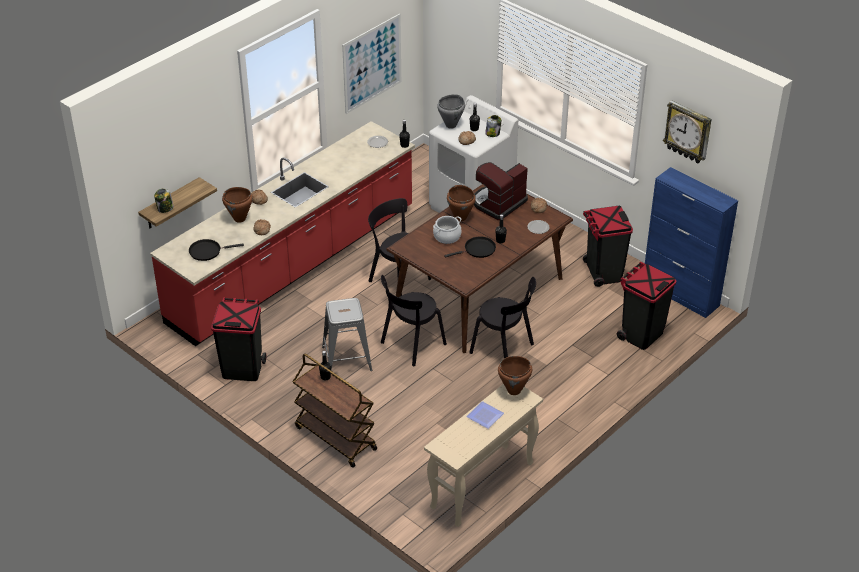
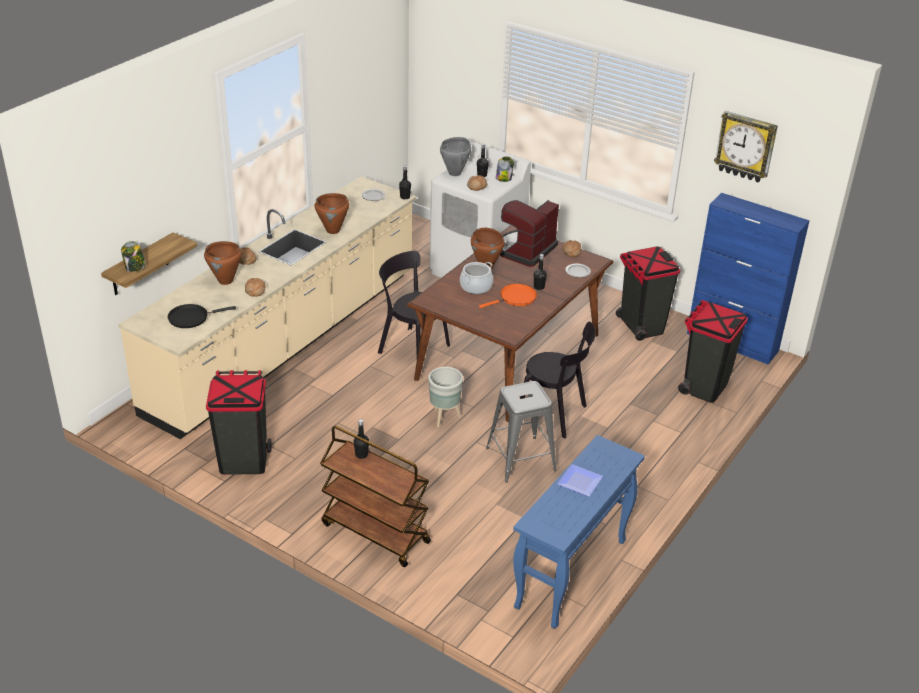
camera: 10 degrees left, 5 degrees down
red counter [150,121,415,346] -> beige counter [118,176,417,439]
grey stool [322,298,372,371] -> grey stool moved to [486,381,556,482]
picture [342,14,401,114] -> none
black chair [381,275,447,367] -> grey planter [428,367,463,427]
beige console table [424,384,543,527] -> blue console table [513,435,645,629]
black frying pan [444,236,496,258] -> orange frying pan [479,284,537,308]
brown cooking pot [498,356,532,395] -> brown cooking pot moved to [315,193,349,234]

